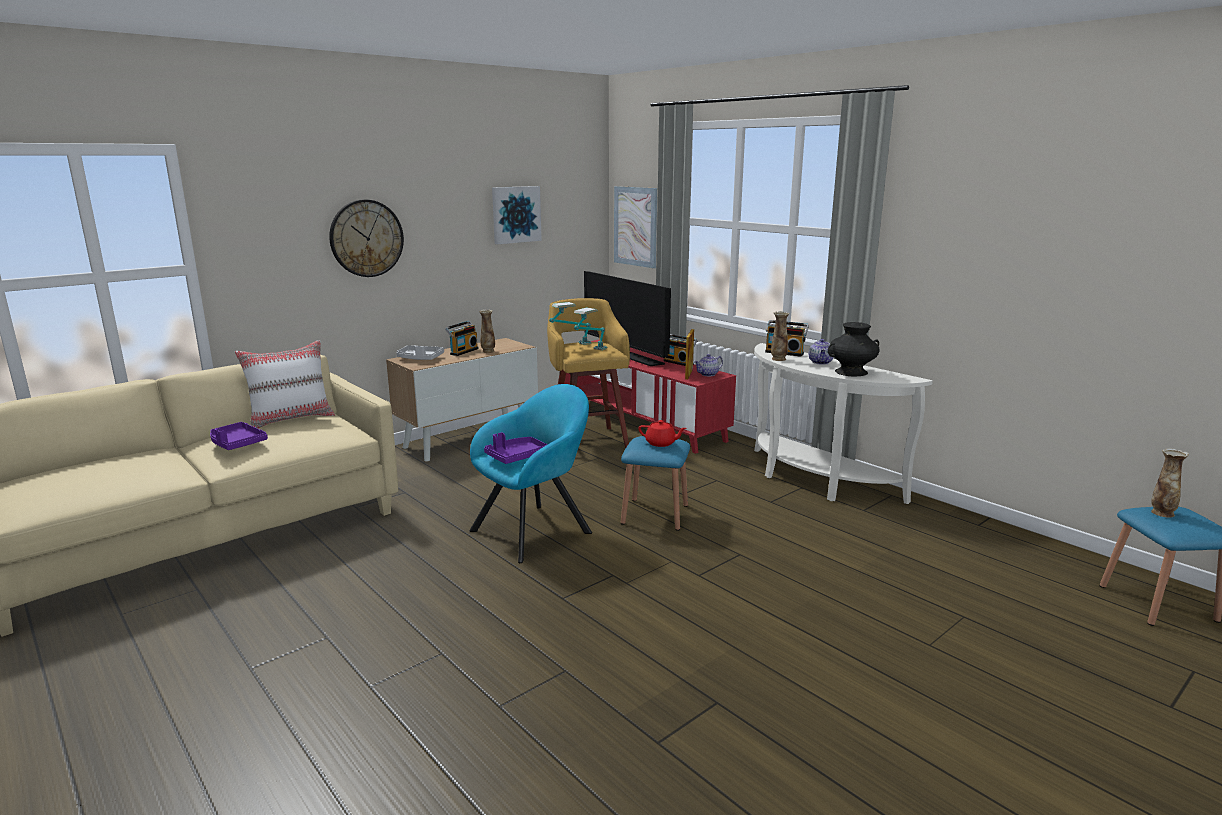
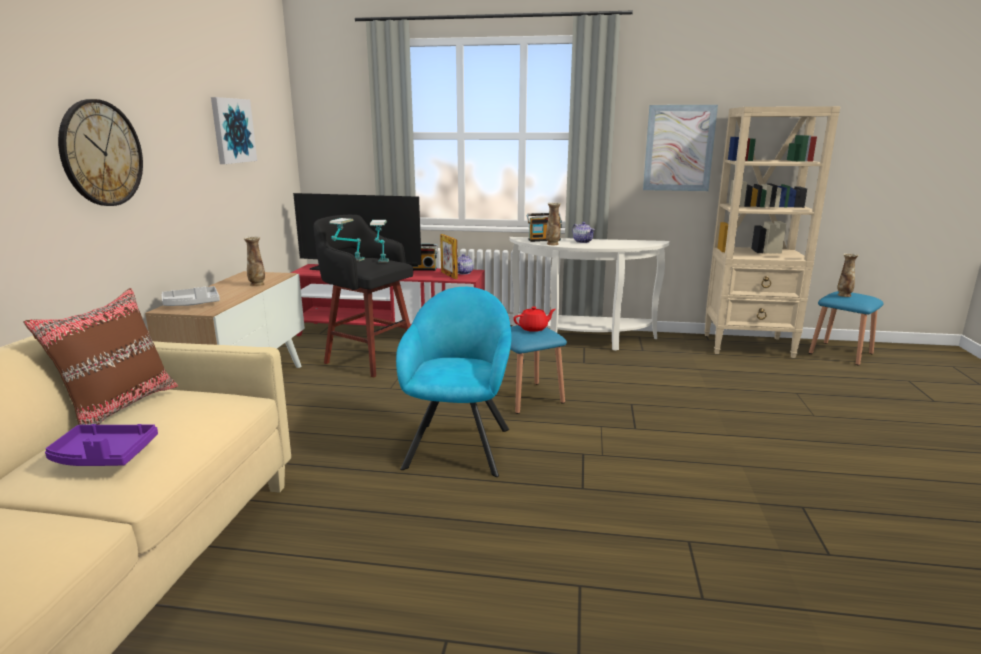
camera: 40 degrees left, 0 degrees up
white pillow [235,340,335,428] -> brown pillow [23,288,178,425]
radio [445,321,479,356] -> none
purple tray [484,432,548,464] -> none
yellow stool [547,298,630,449] -> black stool [314,215,413,378]
picture [614,186,657,268] -> picture moved to [643,105,718,191]
black vase [828,322,880,376] -> none
none -> beige bookcase [704,106,841,358]

